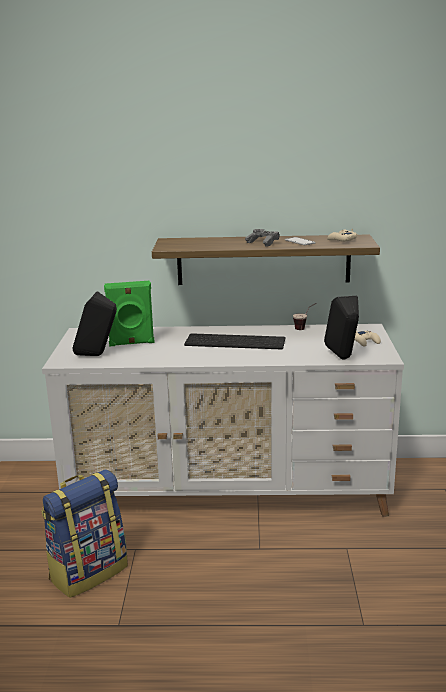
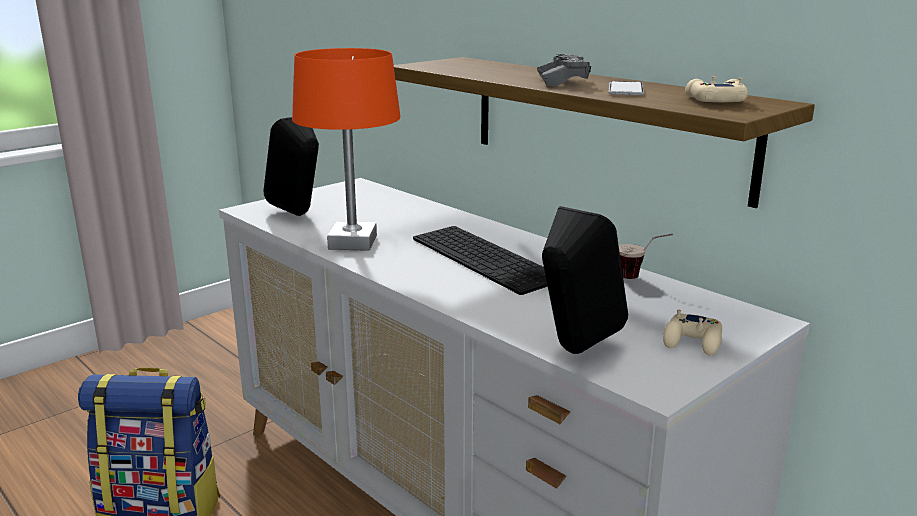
camera: 45 degrees right, 0 degrees up
green speaker [104,280,155,347] -> none
none -> orange table lamp [292,48,400,251]

